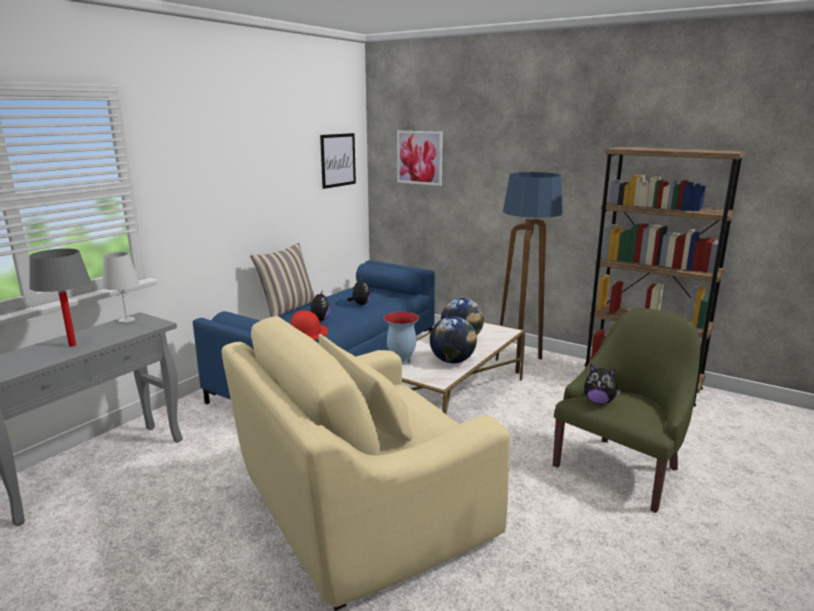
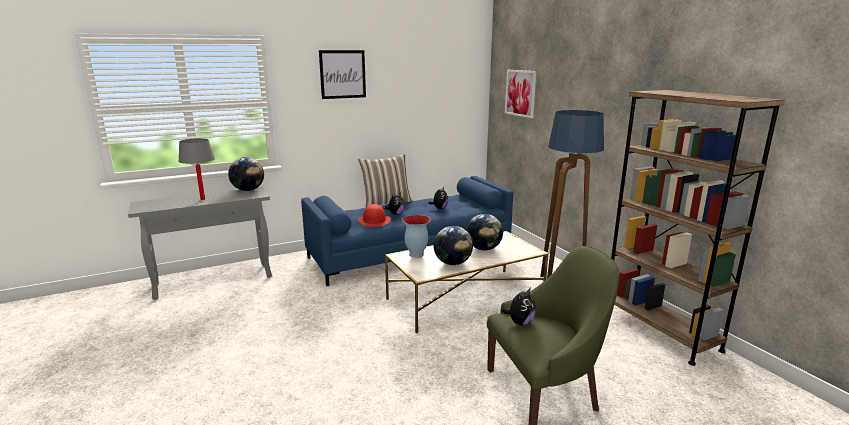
camera: 30 degrees right, 0 degrees up
white table lamp [102,252,140,323] -> globe [228,157,264,191]
beige armchair [221,316,510,611] -> none
picture [320,133,356,189] -> picture moved to [319,50,366,99]
plush toy [584,365,621,404] -> plush toy turned 105 degrees counterclockwise [502,287,536,325]

